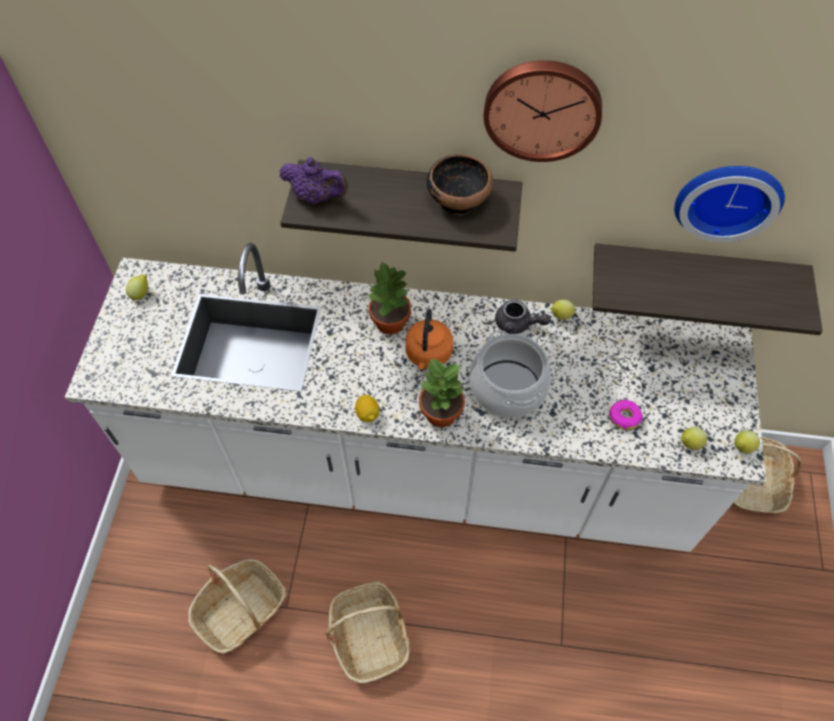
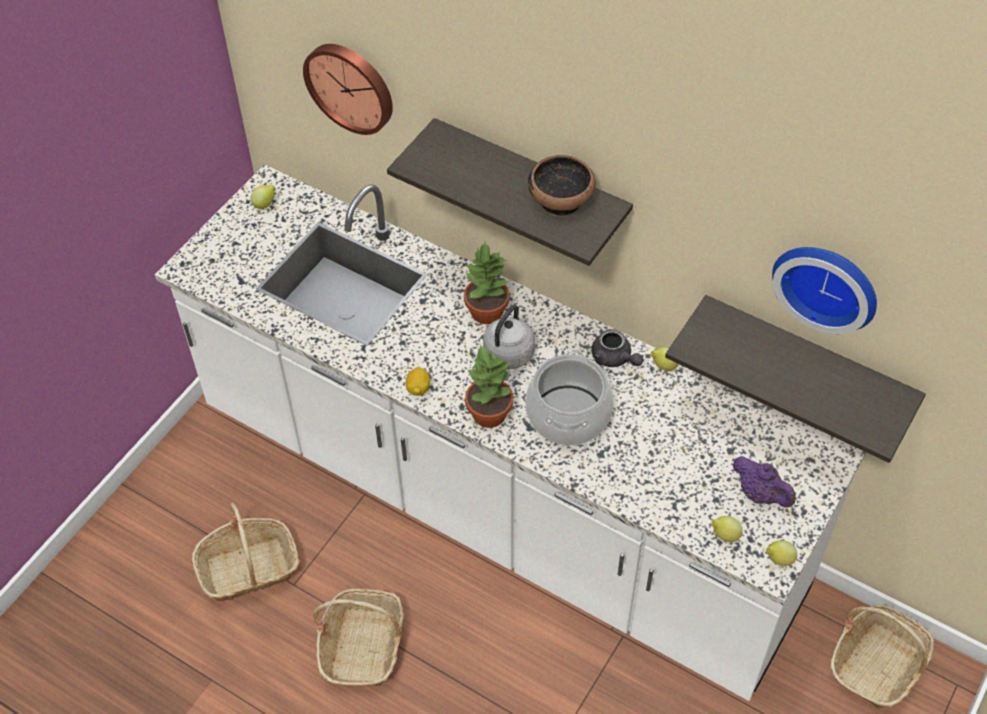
camera: 25 degrees right, 5 degrees down
purple teapot [280,157,348,204] -> purple teapot moved to [733,456,796,507]
orange kettle [405,309,453,369] -> grey kettle [483,305,535,369]
wall clock [484,60,602,162] -> wall clock moved to [303,44,393,135]
donut [609,400,643,430] -> none

